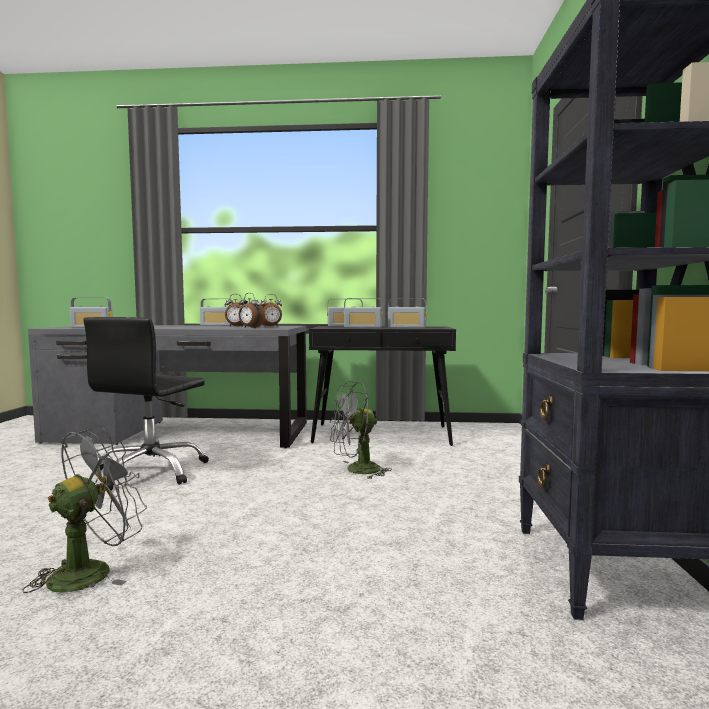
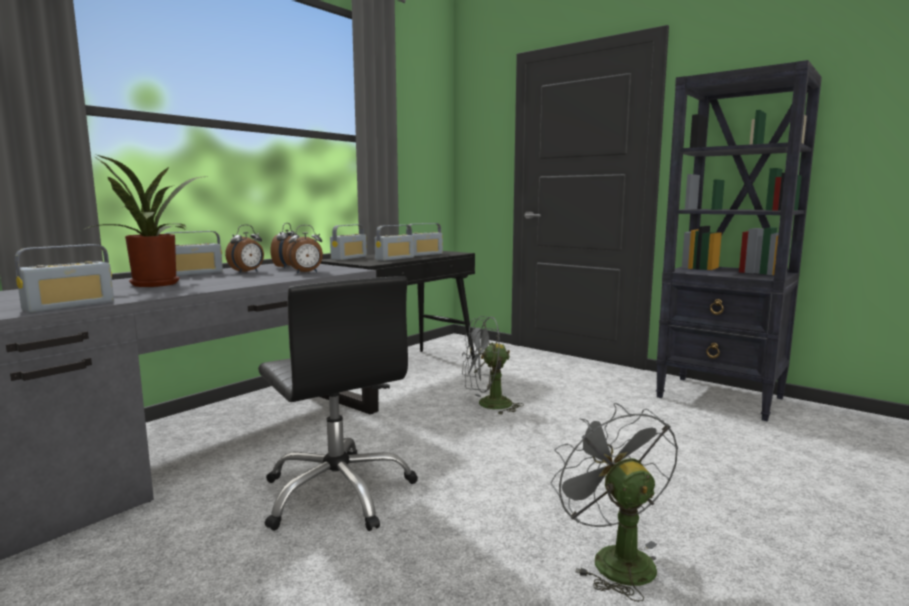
camera: 55 degrees left, 5 degrees up
grey fan [330,381,392,479] -> grey fan turned 60 degrees clockwise [462,316,524,415]
none -> potted plant [85,154,208,287]

